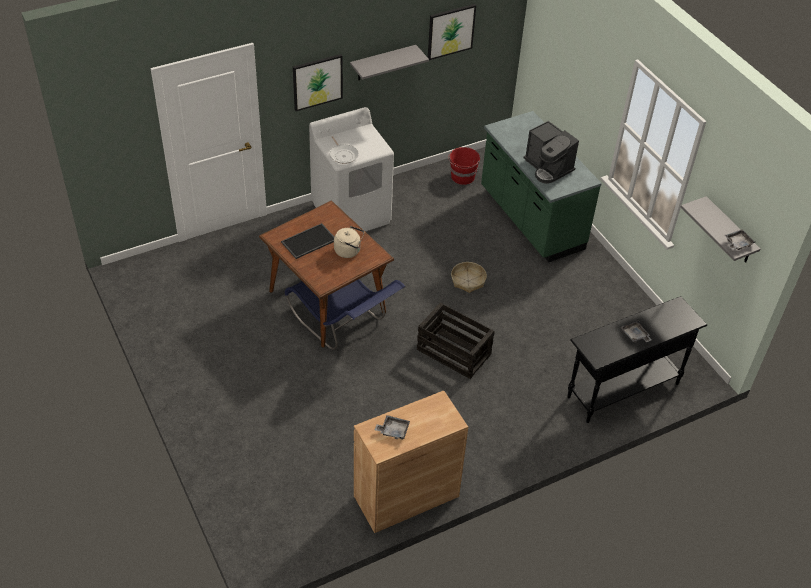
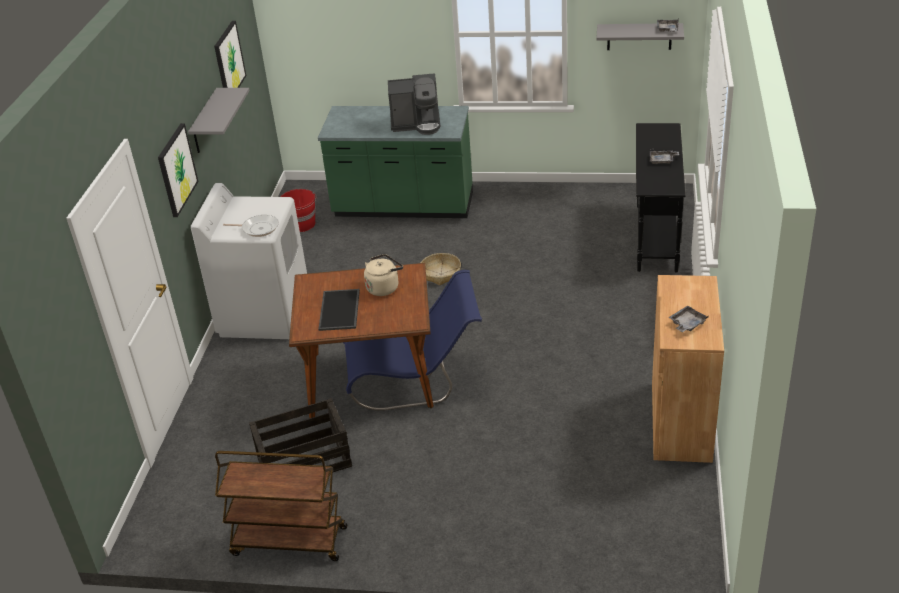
camera: 50 degrees left, 10 degrees down
crate [417,303,495,379] -> crate moved to [249,398,352,472]
none -> brown cart [215,451,347,561]

